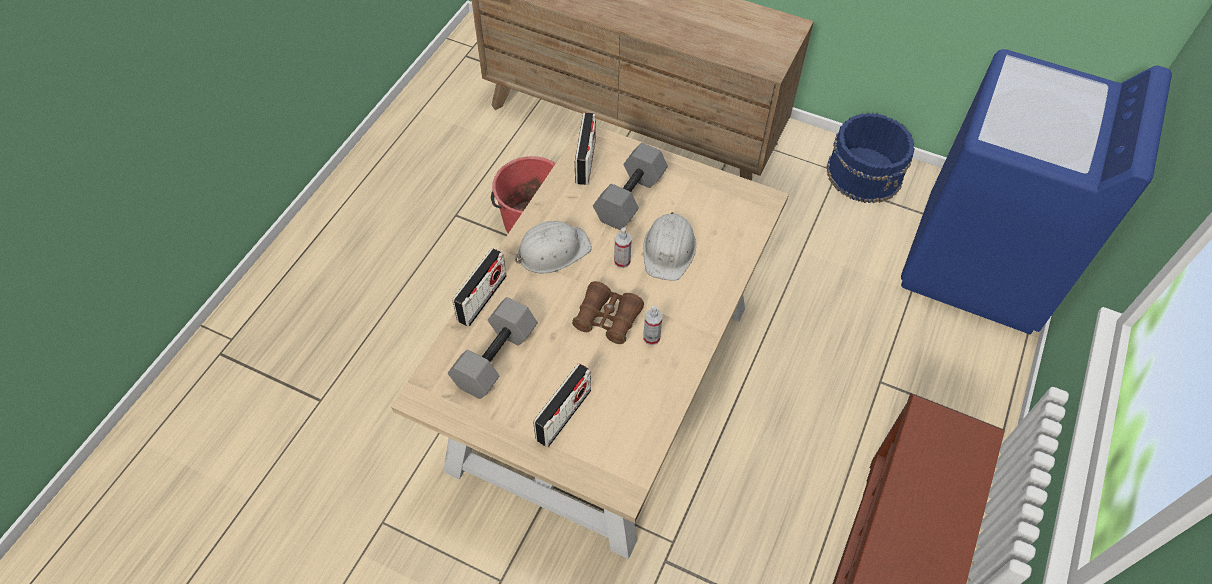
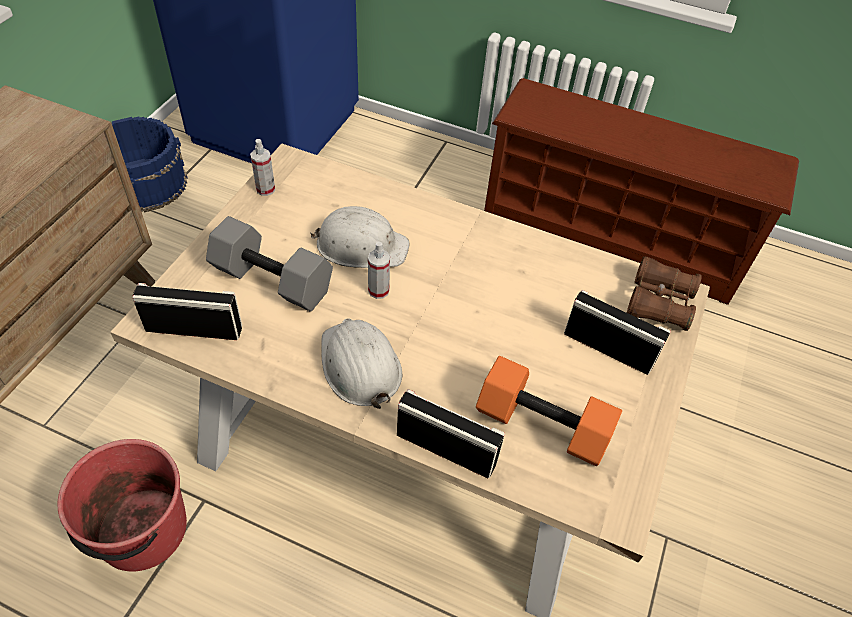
camera: 95 degrees left, 5 degrees down
grey dumbbell [448,297,538,399] -> orange dumbbell [476,356,622,466]
brown binoculars [572,281,644,344] -> brown binoculars moved to [627,256,702,331]
spray bottle [643,305,662,345] -> spray bottle moved to [250,139,275,196]

